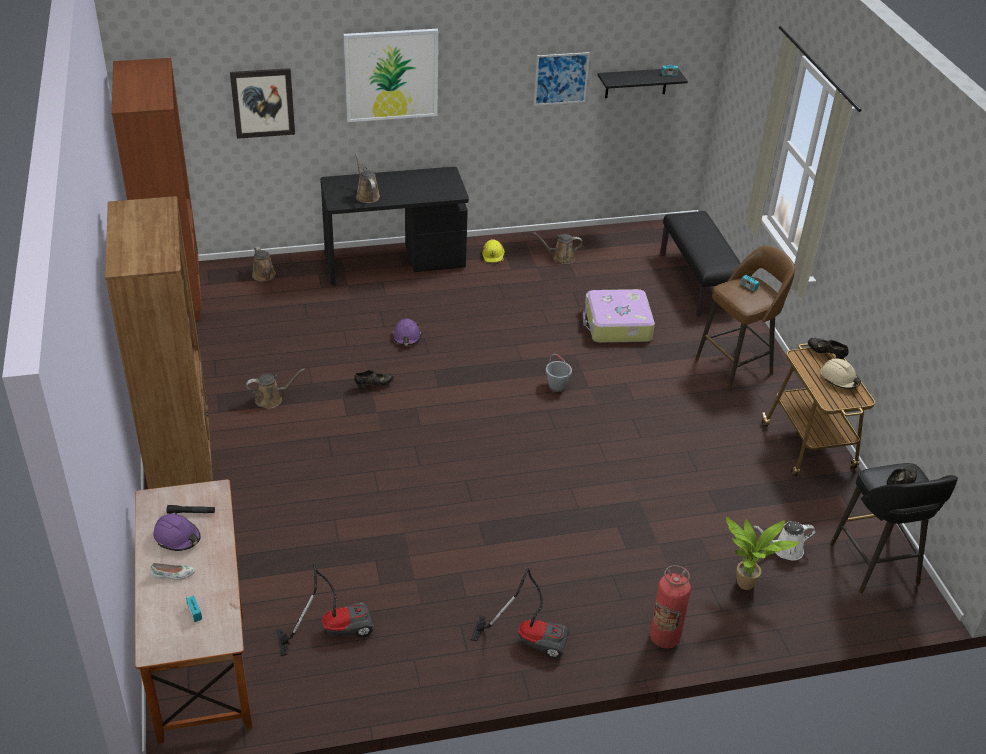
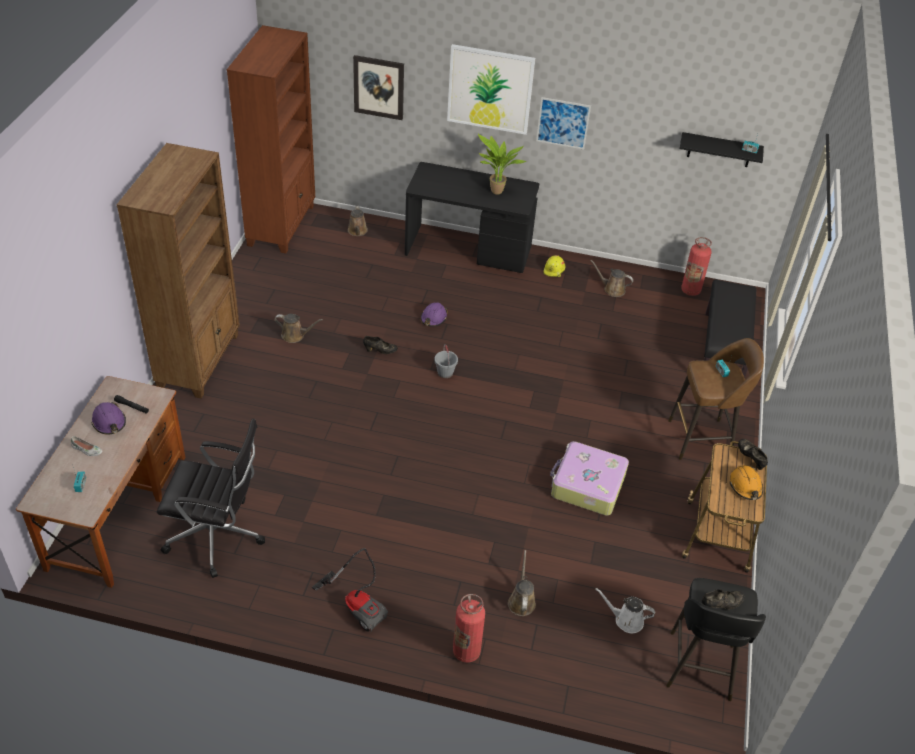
camera: 25 degrees right, 5 degrees up
vacuum cleaner [276,563,373,656] -> black office chair [157,419,265,578]
brown watering can [355,153,380,203] -> brown watering can moved to [508,550,536,616]
picture [534,52,590,106] -> picture moved to [536,97,591,149]
grey bucket [546,354,572,392] -> grey bucket moved to [435,344,458,378]
suitcase [583,289,655,343] -> suitcase moved to [550,441,629,516]
potted plant [726,516,800,590] -> potted plant moved to [478,134,526,195]
beige hard hat [821,359,861,389] -> orange hard hat [730,465,763,500]
none -> fire extinguisher [681,237,712,296]

